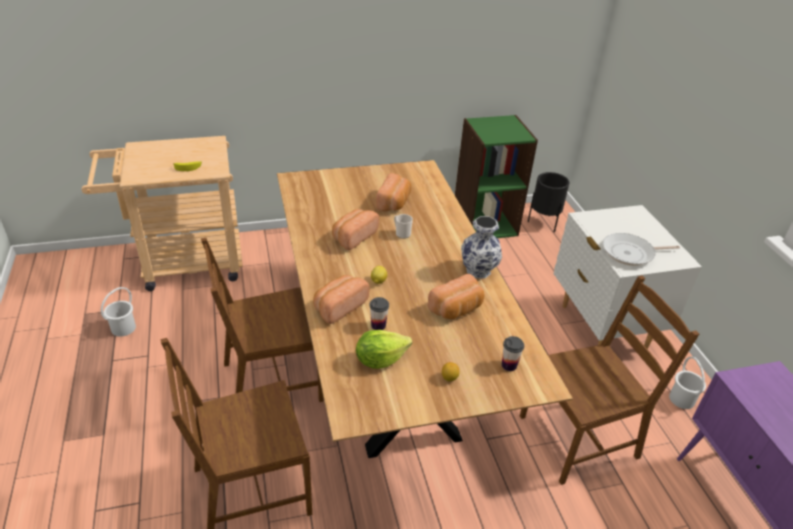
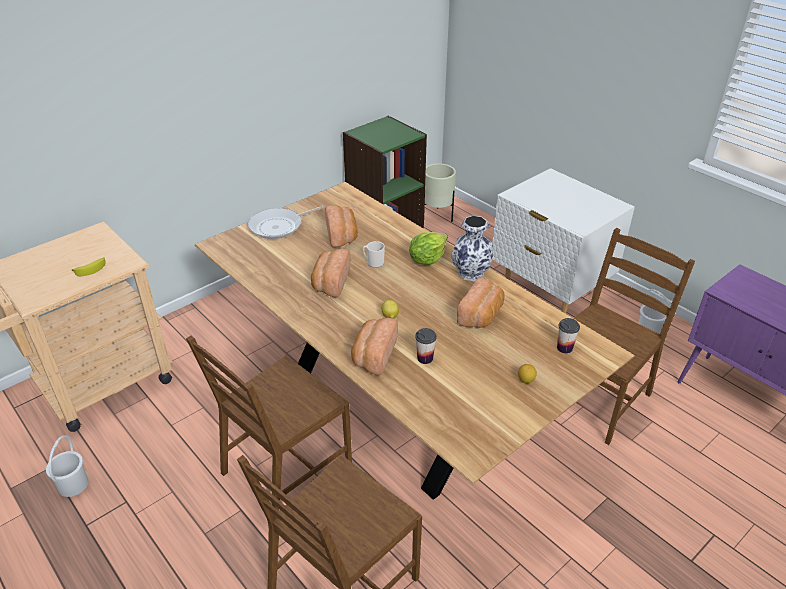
camera: 25 degrees left, 0 degrees up
lettuce [356,330,412,369] -> lettuce moved to [409,232,448,265]
black planter [528,172,569,232] -> beige planter [424,163,456,222]
frying pan [603,233,680,266] -> frying pan moved to [248,206,324,239]

